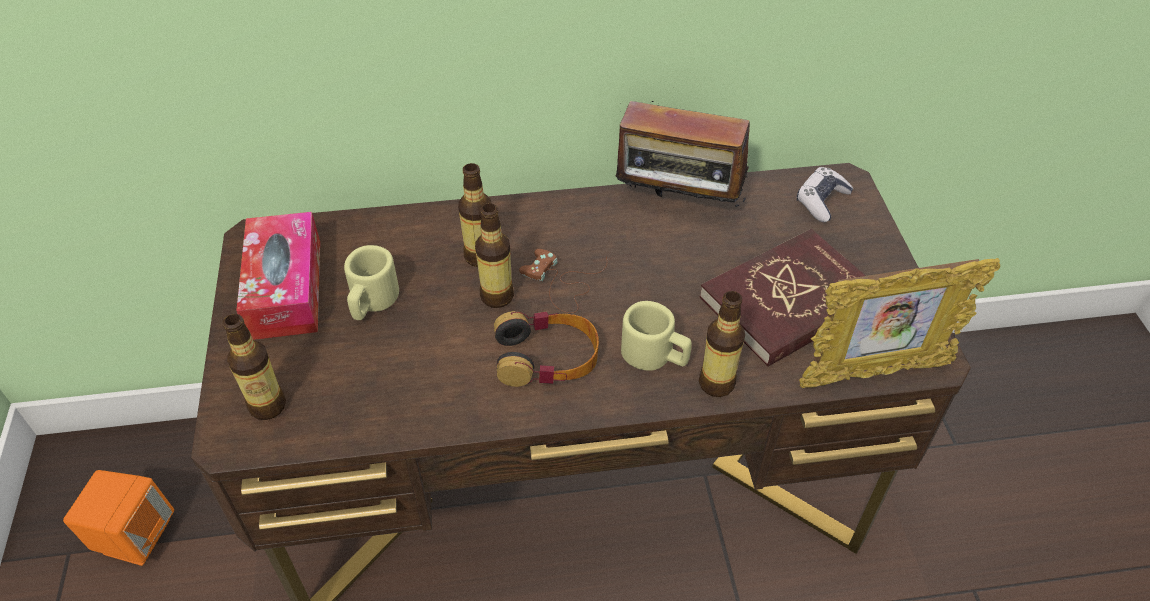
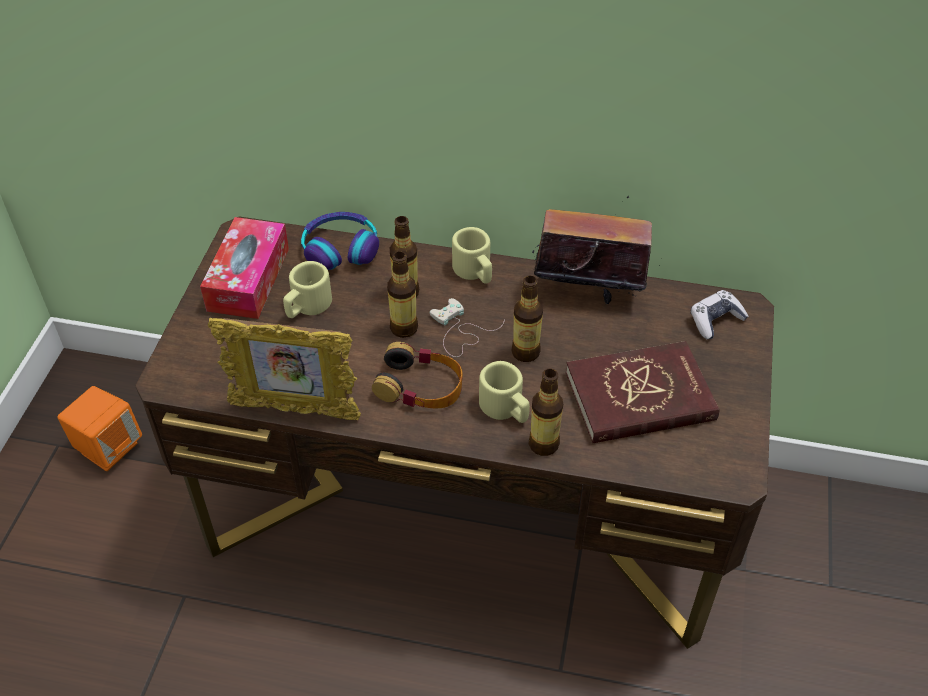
camera: 20 degrees right, 0 degrees up
bottle [223,314,286,420] -> bottle moved to [511,276,543,362]
brown game controller [519,249,607,313] -> white game controller [430,298,505,357]
radio [616,87,750,209] -> radio turned 150 degrees clockwise [532,196,652,305]
picture frame [799,258,1000,388] -> picture frame moved to [208,318,361,420]
none -> headphones [301,212,379,270]
none -> beige mug [452,227,492,284]

